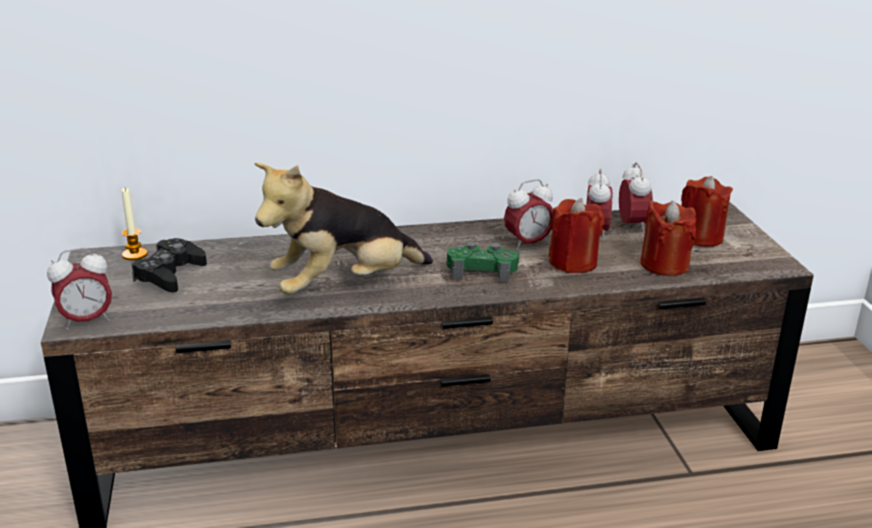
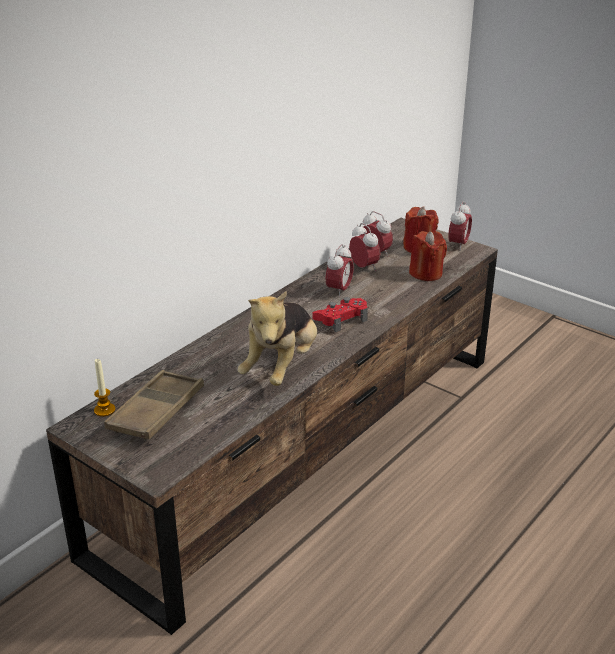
camera: 40 degrees left, 5 degrees up
alarm clock [47,248,112,330] -> alarm clock moved to [448,201,472,251]
black game controller [131,238,207,292] -> brown tray [104,370,204,441]
green game controller [447,242,519,283] -> red game controller [313,297,368,332]
red candle [549,198,604,273] -> none

